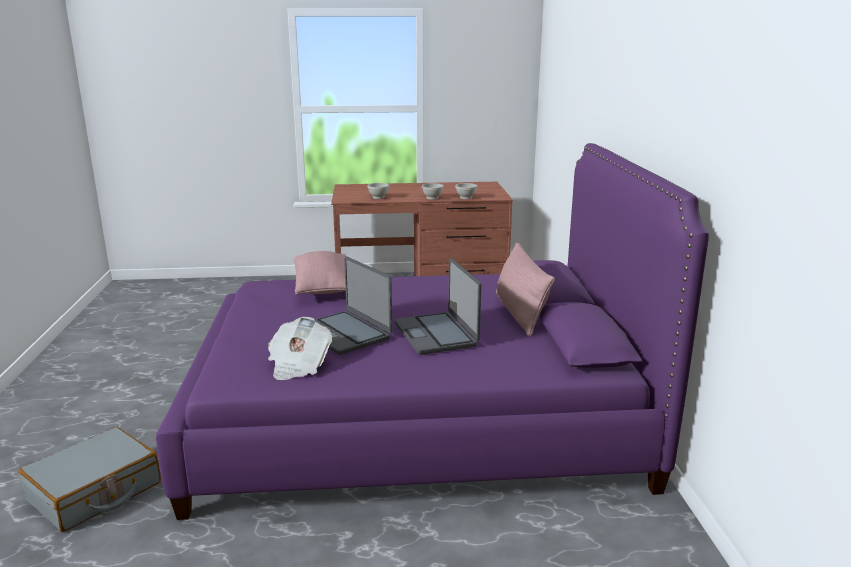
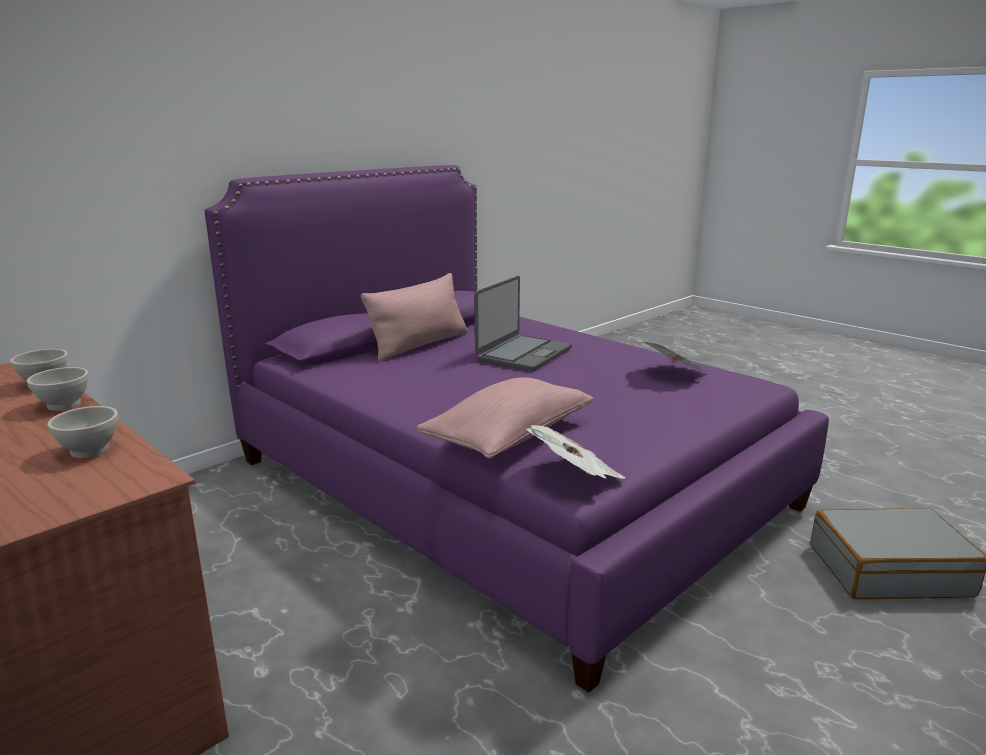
camera: 130 degrees left, 0 degrees up
laptop [315,256,392,355] -> none
none -> newspaper [526,425,625,479]

